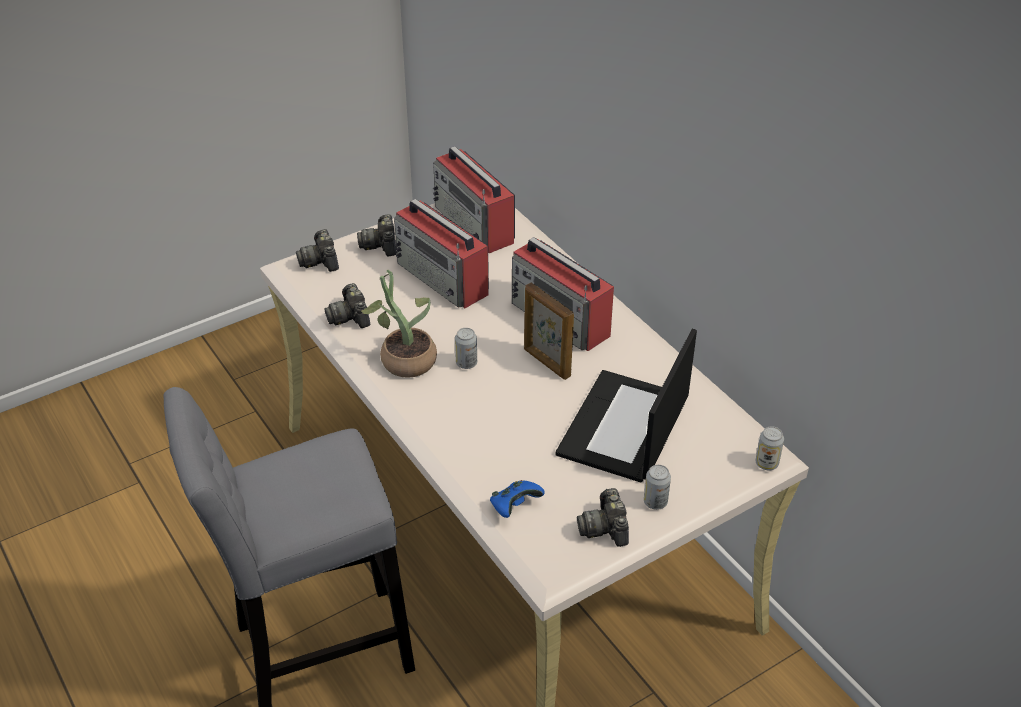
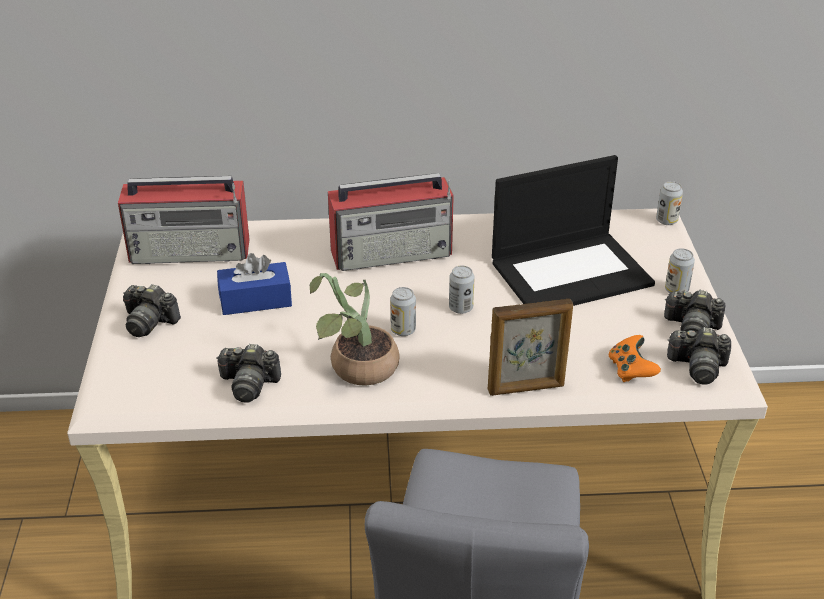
camera: 60 degrees left, 5 degrees down
camera [296,229,339,272] -> camera moved to [667,327,731,385]
radio [394,199,489,308] -> blue tissue box [217,253,292,315]
blue game controller [490,480,545,518] -> orange game controller [609,335,661,382]
picture frame [524,283,574,380] -> picture frame moved to [488,299,573,396]
laptop [556,329,697,483] -> laptop turned 75 degrees counterclockwise [492,155,655,306]
none -> can [449,266,475,314]

